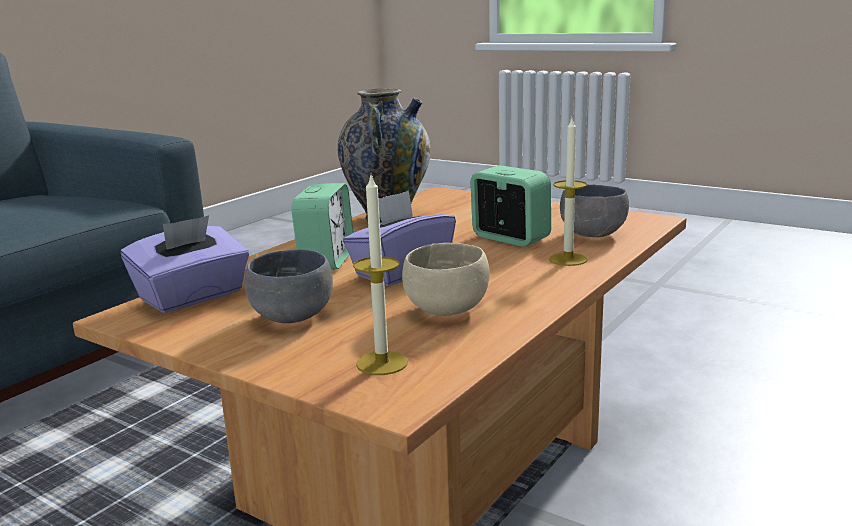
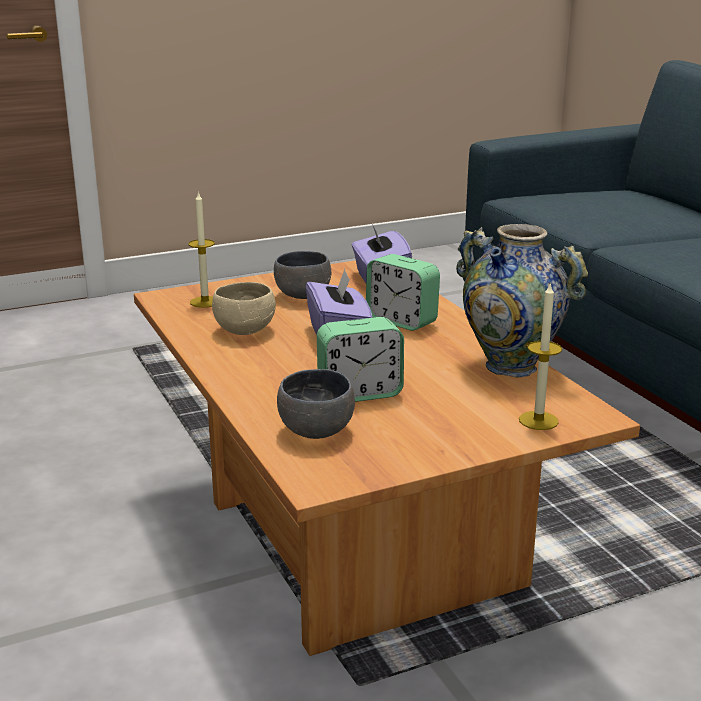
camera: 120 degrees right, 5 degrees up
candle [549,119,588,266] -> candle moved to [519,282,562,430]

